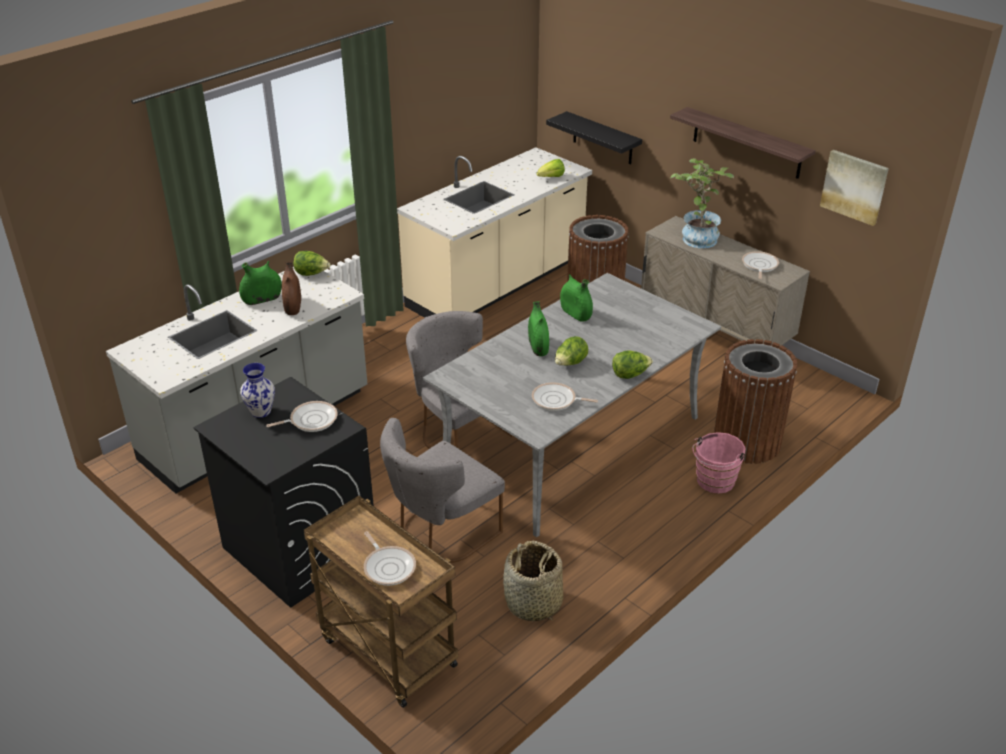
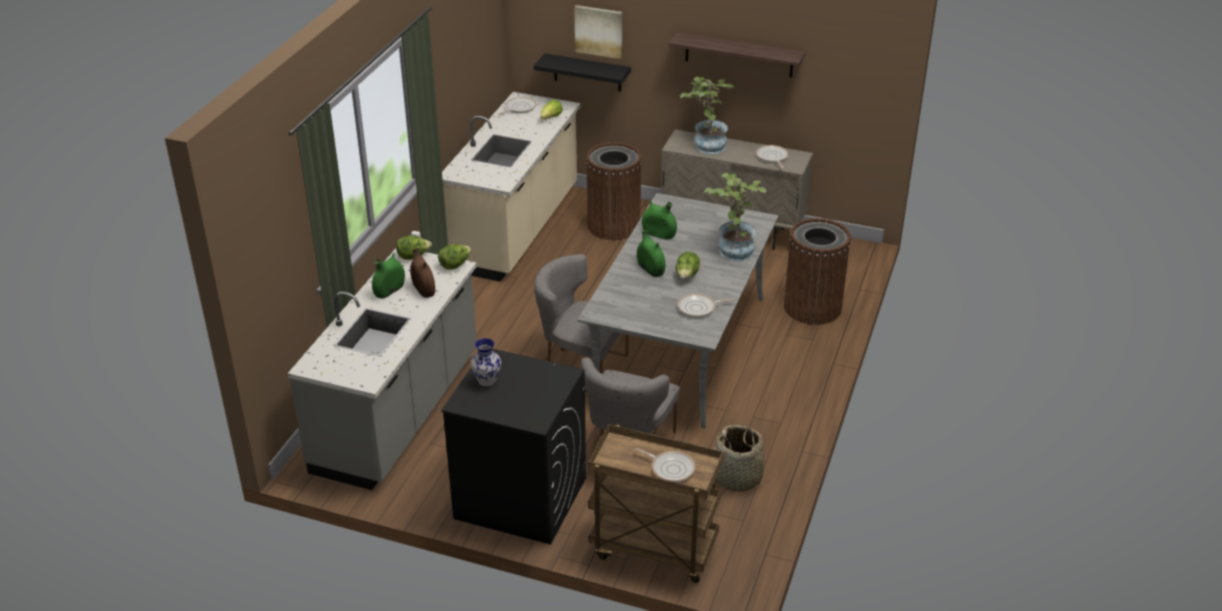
camera: 25 degrees left, 0 degrees up
frying pan [266,401,338,432] -> frying pan moved to [498,97,536,115]
lettuce [612,350,653,379] -> lettuce moved to [438,244,471,270]
pink bucket [692,432,745,494] -> none
picture [820,150,889,226] -> picture moved to [574,5,622,59]
none -> potted plant [704,173,766,261]

